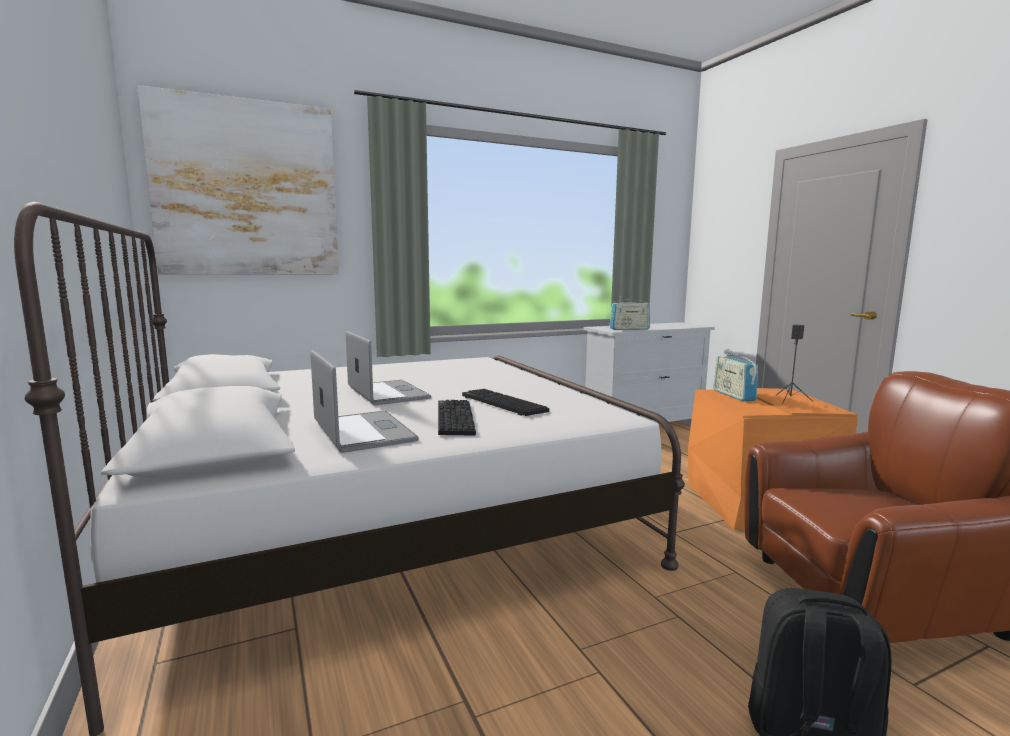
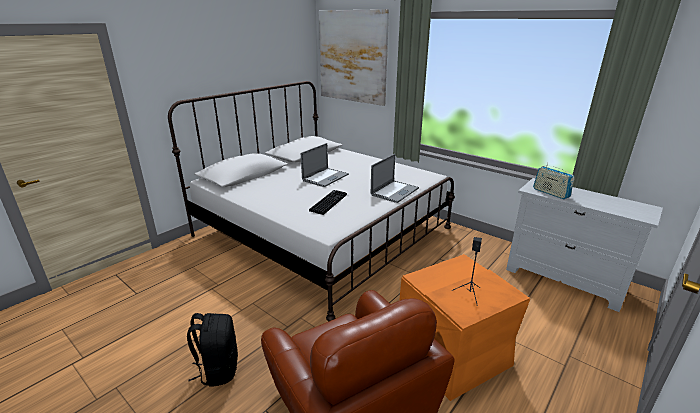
camera: 65 degrees right, 15 degrees up
laptop [310,350,419,453] -> laptop moved to [371,154,419,203]
keyboard [438,400,476,436] -> none
radio [713,349,758,402] -> none

